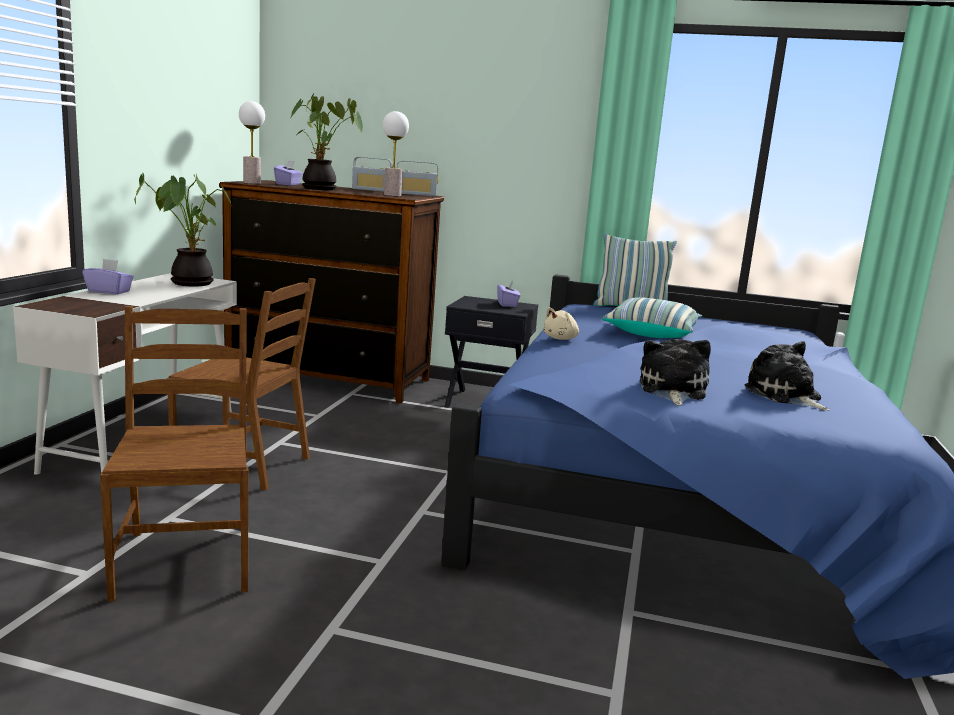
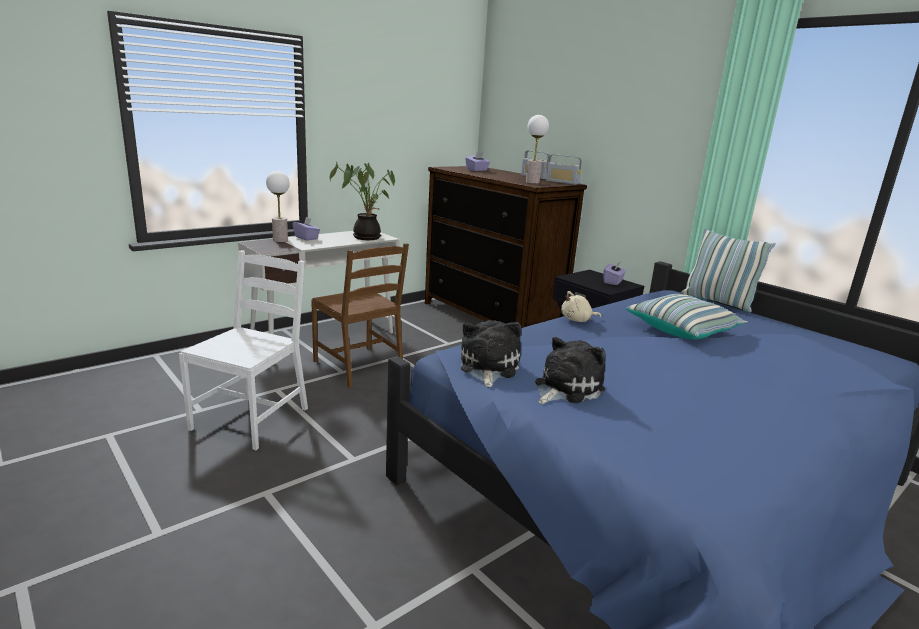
camera: 35 degrees right, 5 degrees up
brown chair [100,306,248,602] -> white chair [179,250,308,450]
table lamp [239,101,265,184] -> table lamp moved to [266,171,290,242]
potted plant [291,94,363,190] -> none
plush toy [745,341,830,411] -> plush toy moved to [461,320,521,387]

